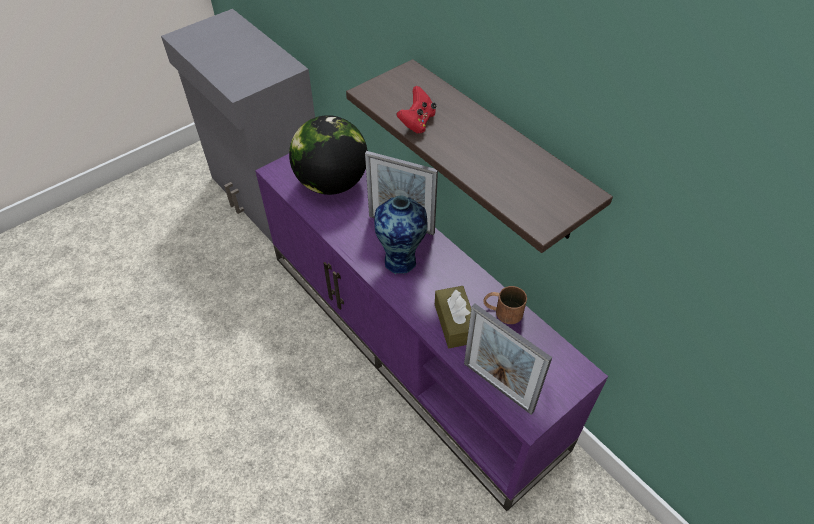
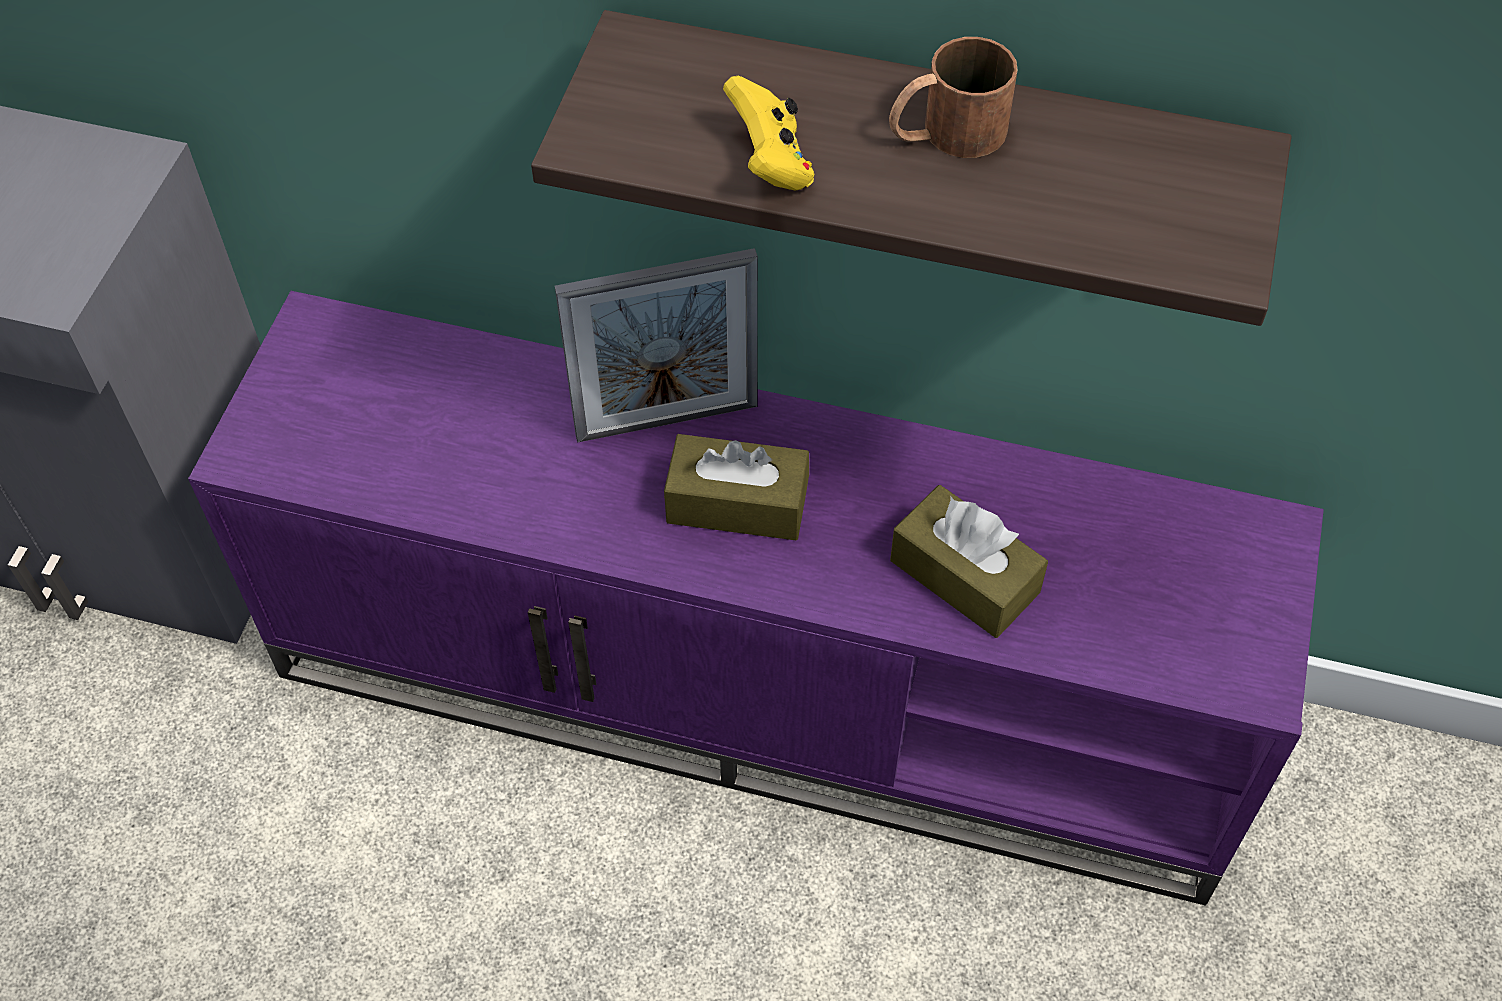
camera: 35 degrees left, 5 degrees up
globe [289,115,368,195] -> none
vase [374,196,427,275] -> brown tissue box [664,434,809,540]
red game controller [396,86,437,133] -> yellow game controller [723,76,814,191]
picture frame [464,304,552,415] -> none
brown mug [483,286,527,324] -> brown mug moved to [889,37,1018,158]

